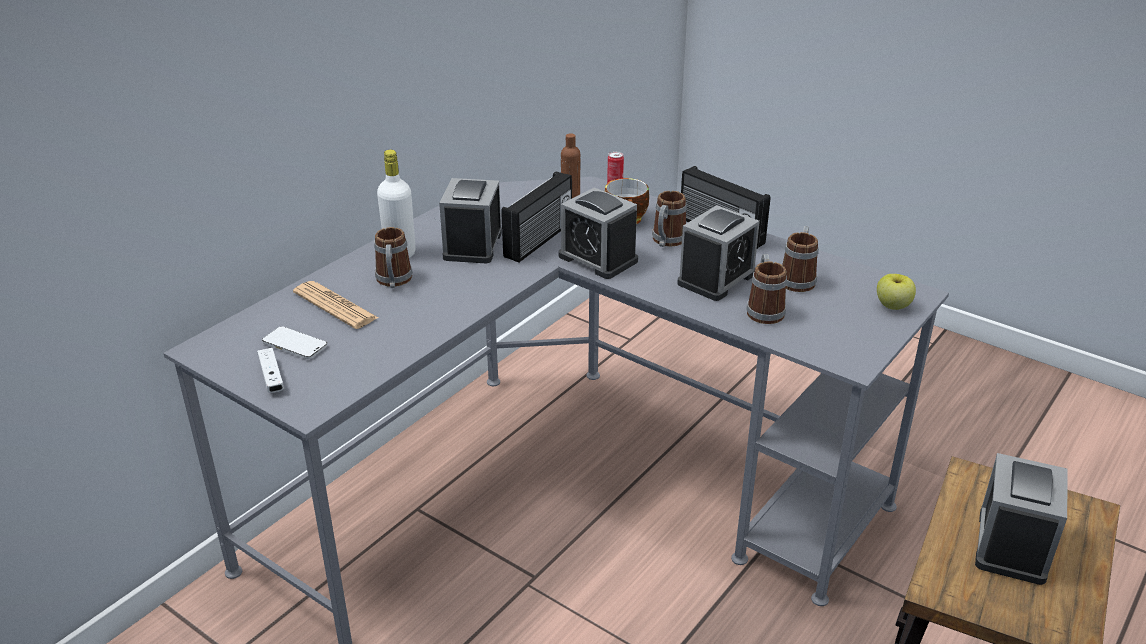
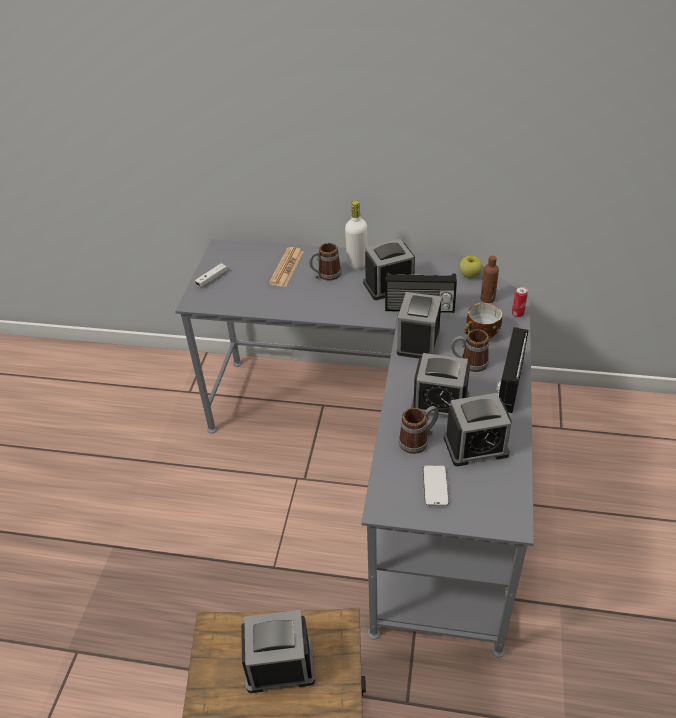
camera: 65 degrees right, 10 degrees up
phone [262,326,327,359] -> phone moved to [423,466,449,506]
mug [782,226,819,292] -> alarm clock [444,393,512,466]
apple [877,274,916,310] -> apple moved to [459,255,483,278]

